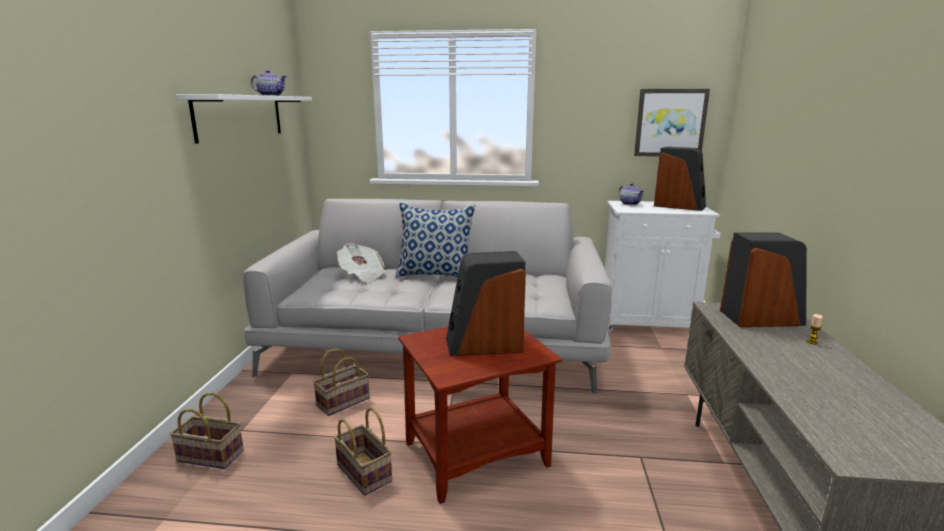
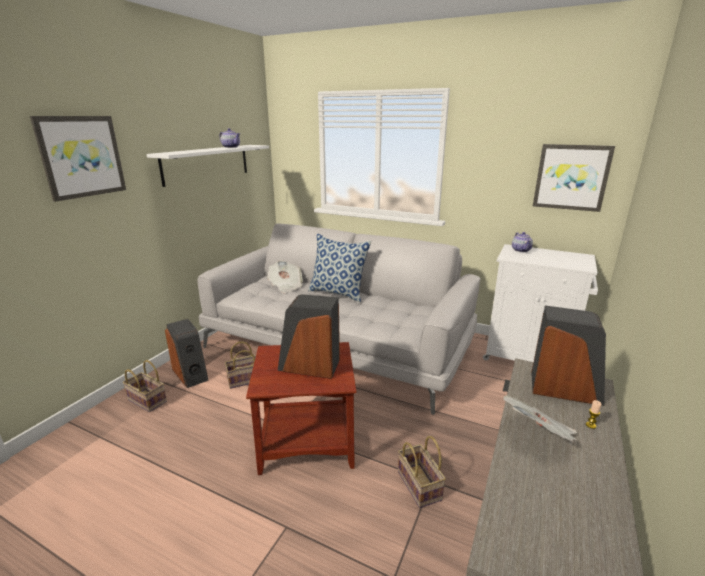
camera: 20 degrees right, 5 degrees up
basket [334,407,392,495] -> basket moved to [398,436,446,508]
speaker [654,147,706,211] -> speaker moved to [165,319,209,388]
none -> picture [30,116,126,202]
none -> newspaper [503,396,577,443]

